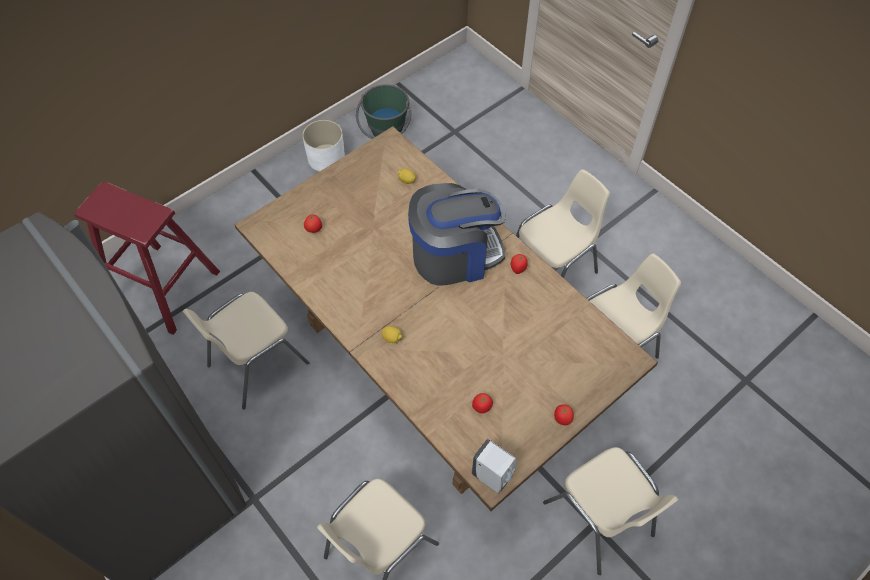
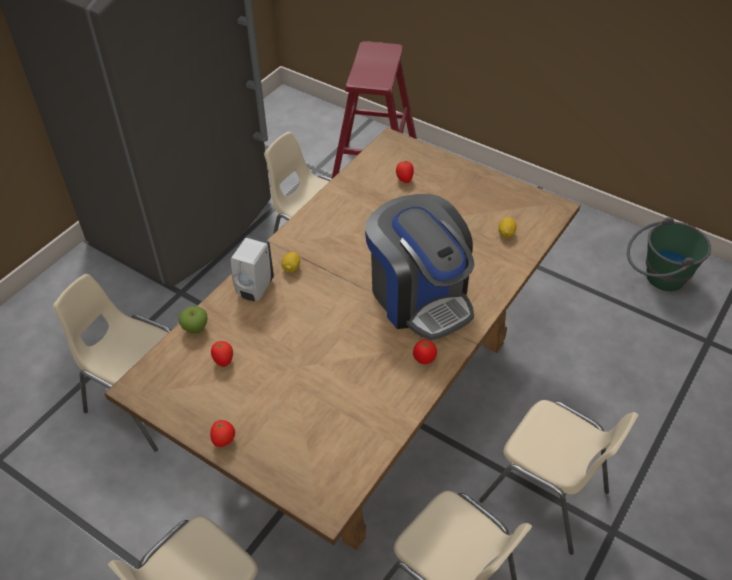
camera: 75 degrees right, 10 degrees down
white planter [302,120,345,172] -> none
white soap dispenser [471,439,516,493] -> white soap dispenser moved to [230,235,274,301]
none -> apple [179,306,207,334]

